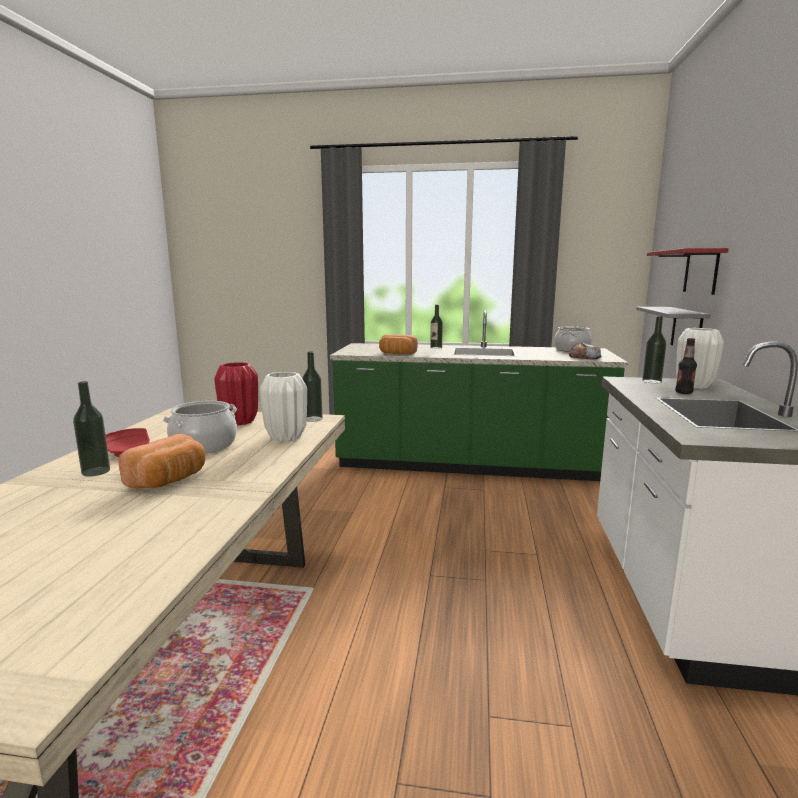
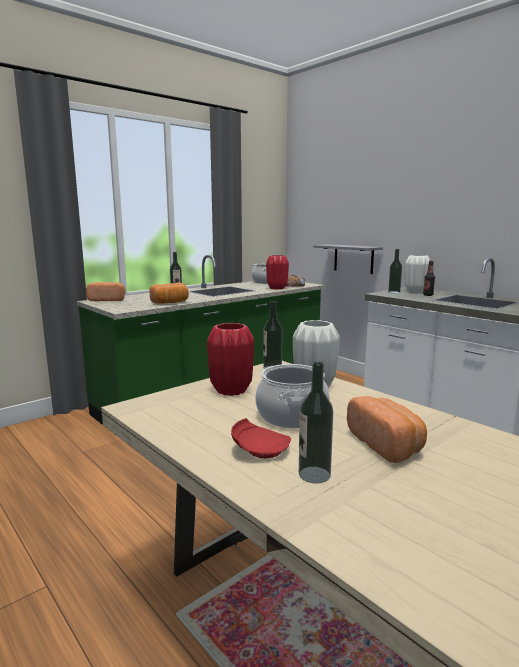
camera: 50 degrees left, 0 degrees up
red shelf [647,248,729,295] -> none
none -> bread [86,282,125,301]
none -> red vase [266,255,289,289]

